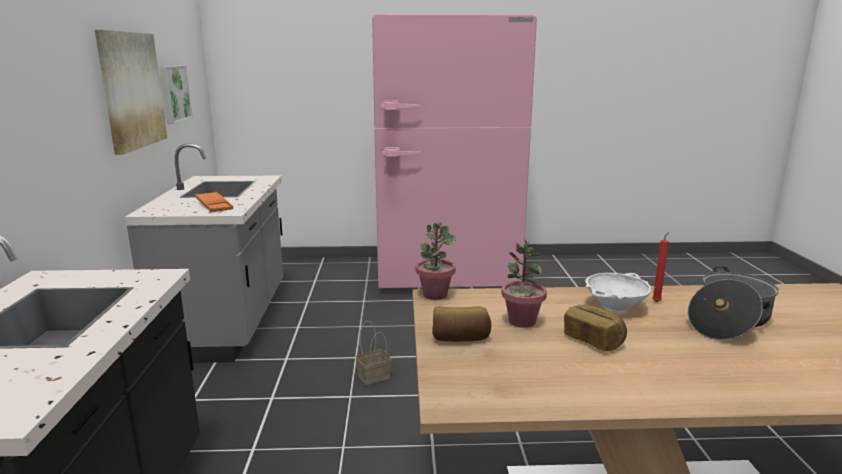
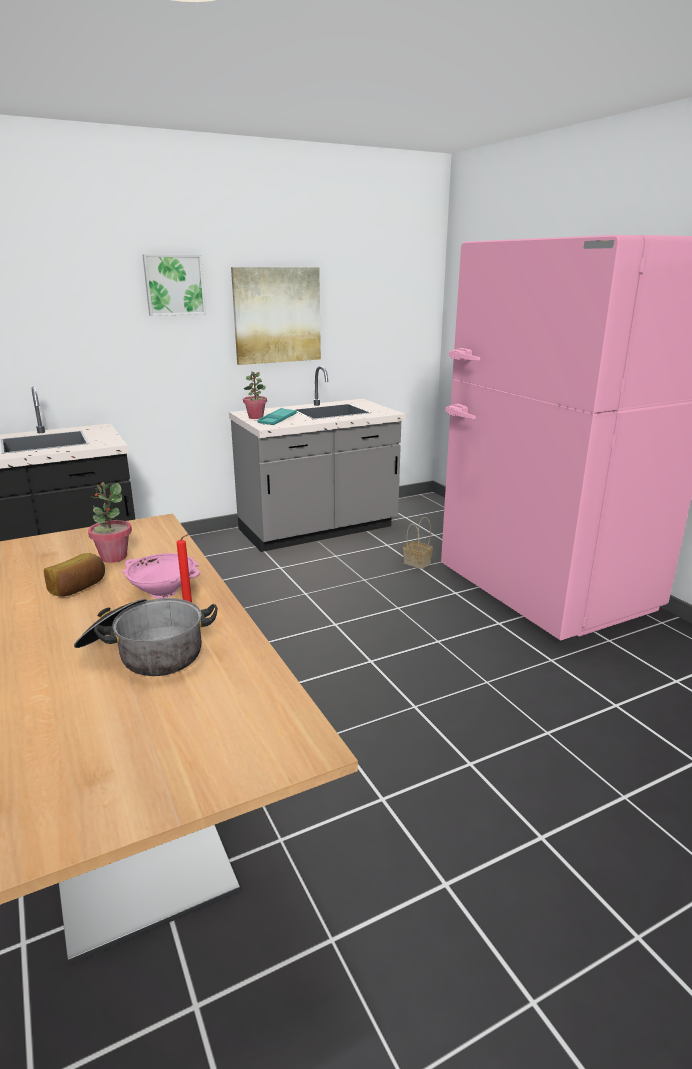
camera: 65 degrees right, 5 degrees up
picture [160,65,193,124] -> picture moved to [142,254,206,316]
orange tray [195,192,233,212] -> turquoise tray [257,408,297,425]
basket [356,321,391,385] -> basket moved to [403,517,433,569]
potted plant [416,222,456,300] -> potted plant moved to [243,371,267,419]
bread [432,306,491,342] -> none
white bowl [585,273,651,313] -> pink bowl [122,553,200,598]

